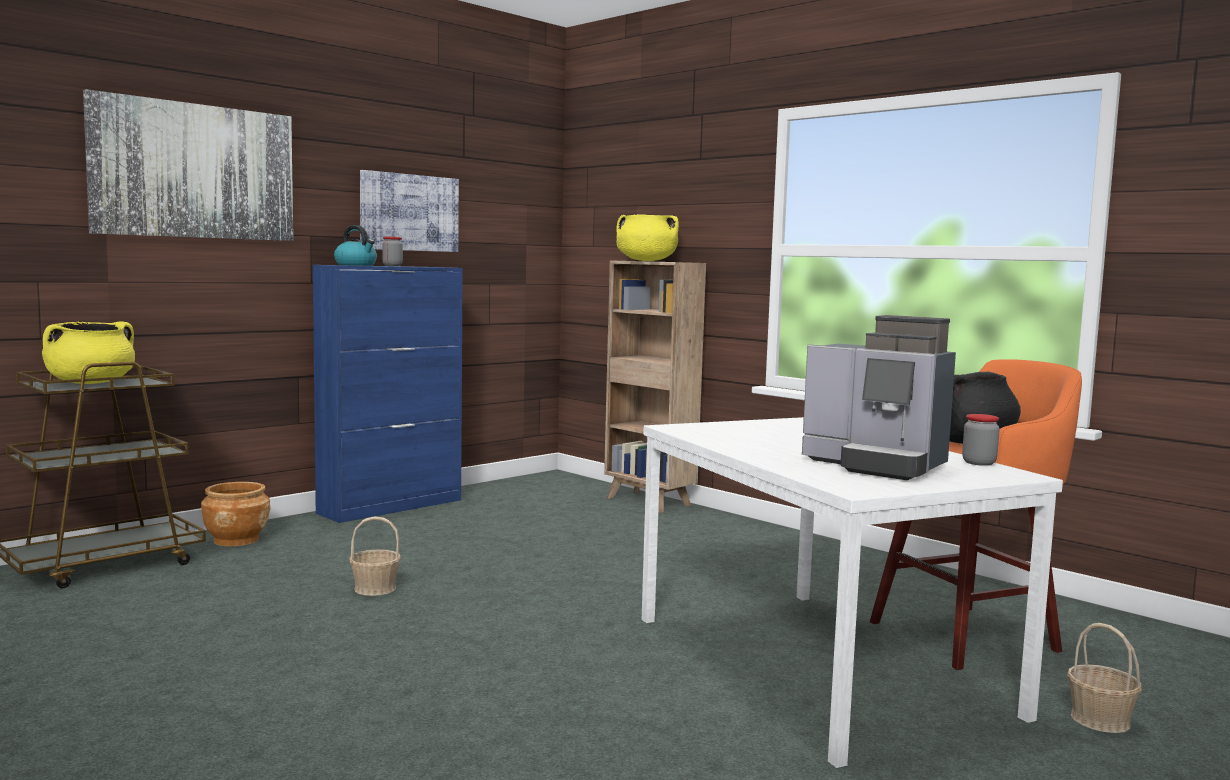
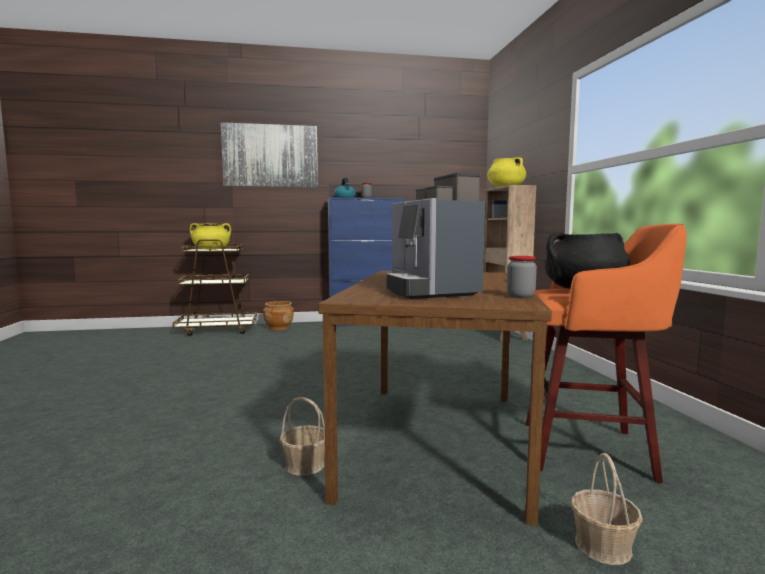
camera: 35 degrees right, 0 degrees up
basket [349,517,401,596] -> basket moved to [280,397,325,476]
picture [360,170,459,252] -> none
white dining table [642,417,1063,768] -> brown dining table [318,271,552,526]

